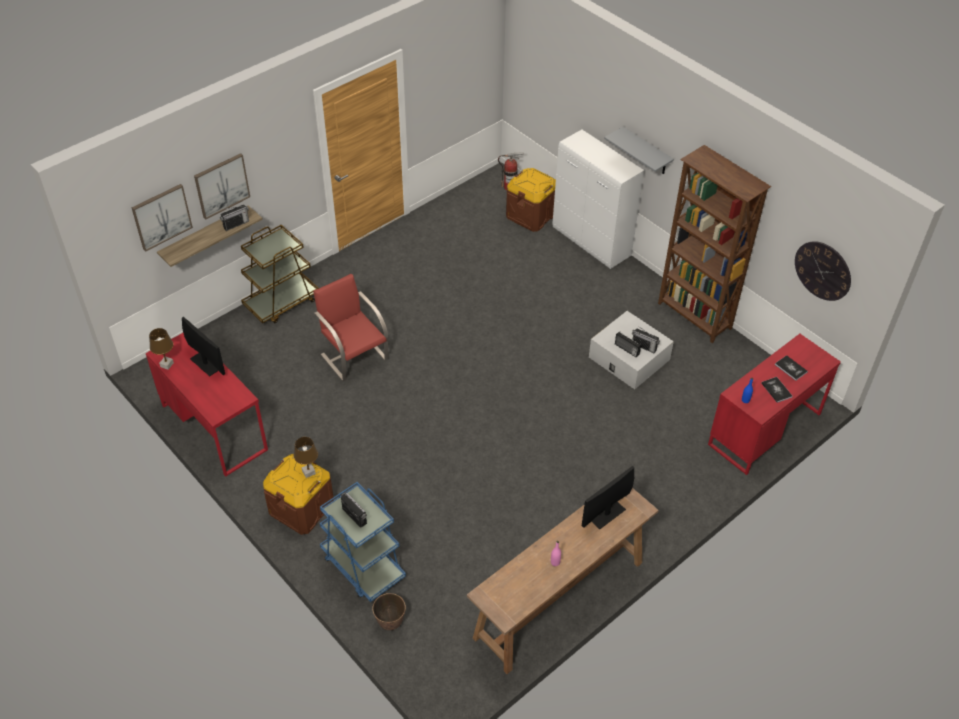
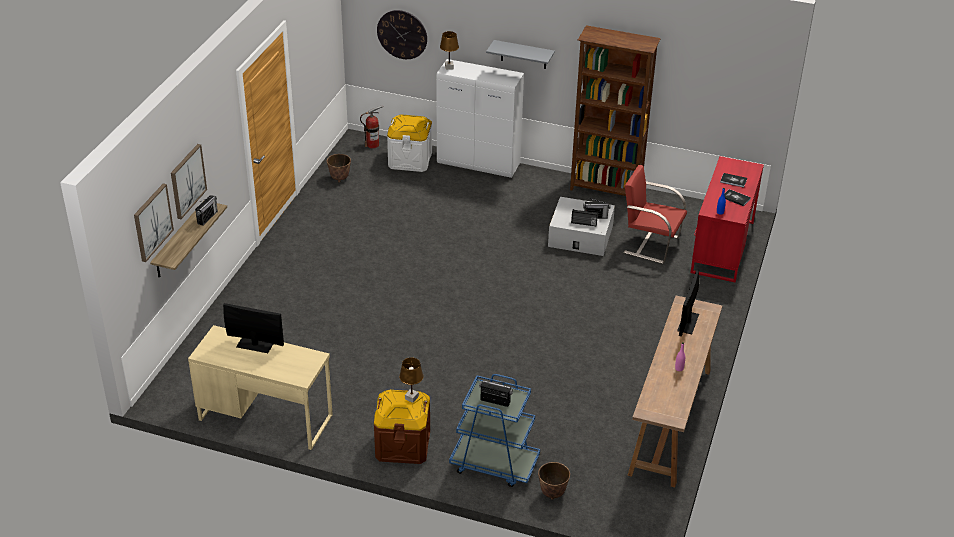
camera: 30 degrees left, 10 degrees down
red desk [146,333,268,477] -> beige desk [188,325,333,450]
brown table lamp [149,328,174,370] -> brown table lamp moved to [440,31,459,70]
brown cart [241,225,319,323] -> none
red chair [313,274,389,381] -> red chair moved to [624,165,687,264]
brown storage box [506,168,556,232] -> white storage box [387,114,432,172]
wall clock [795,241,851,301] -> wall clock moved to [377,10,427,59]
none -> planter [327,154,351,182]

